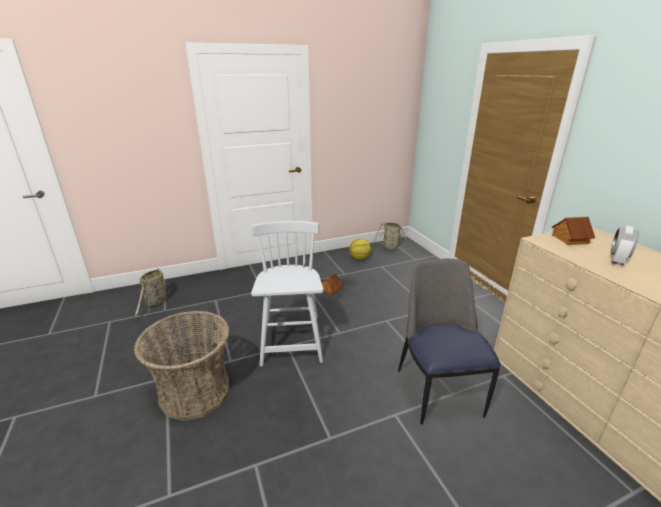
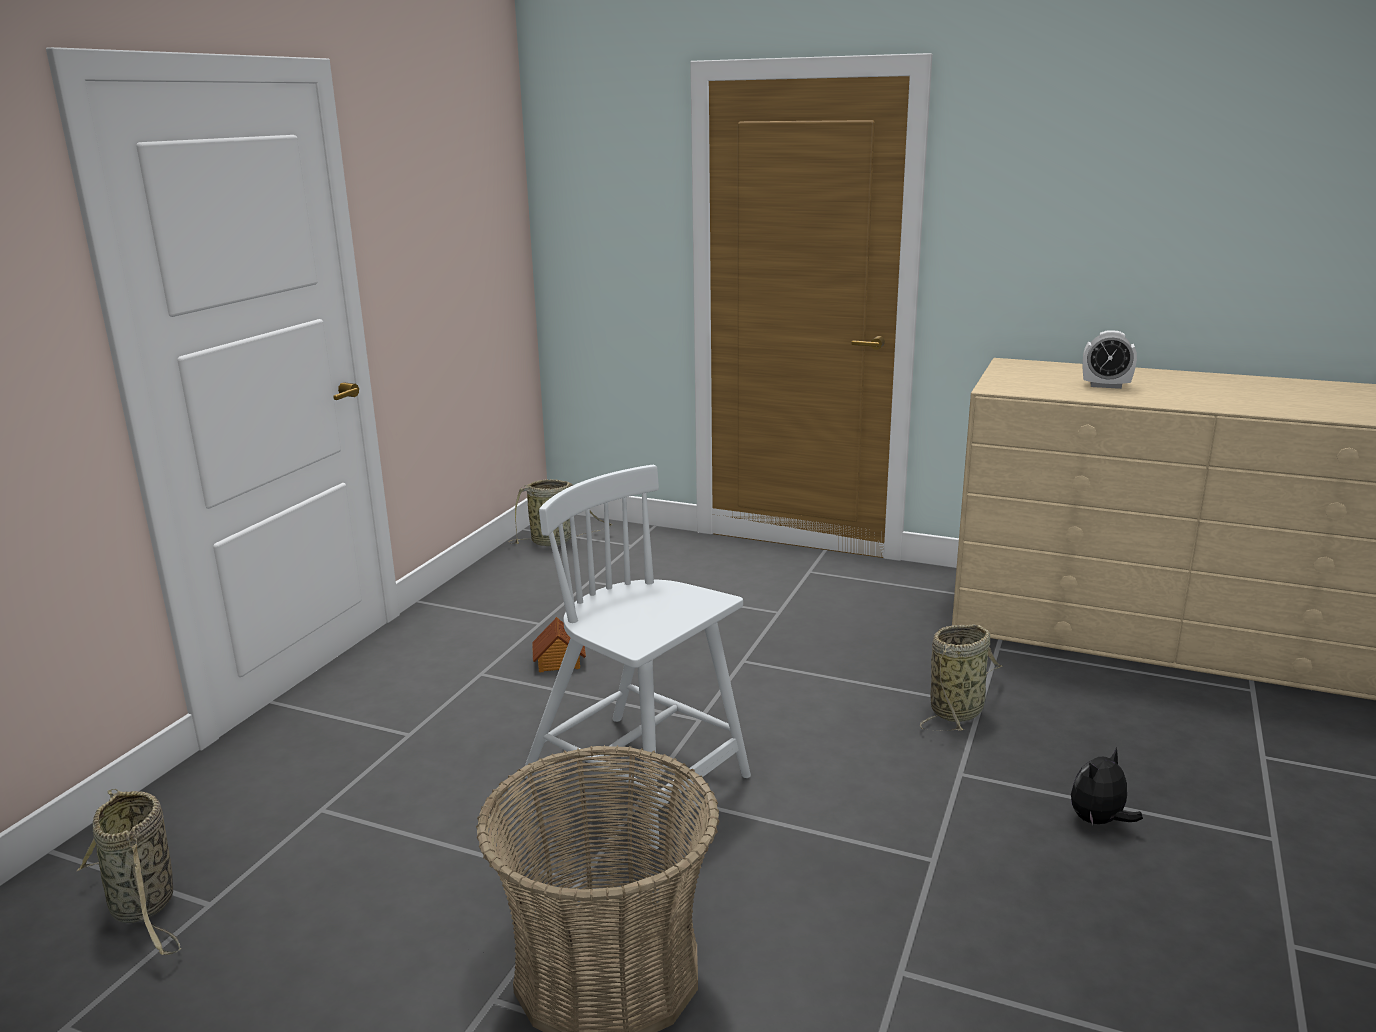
camera: 45 degrees left, 5 degrees down
basketball [349,238,371,260] -> none
chair [398,259,501,425] -> basket [920,624,1003,731]
toy house [552,217,595,245] -> none
alarm clock [610,226,639,266] -> alarm clock turned 60 degrees counterclockwise [1083,330,1137,389]
none -> plush toy [1071,747,1143,825]

